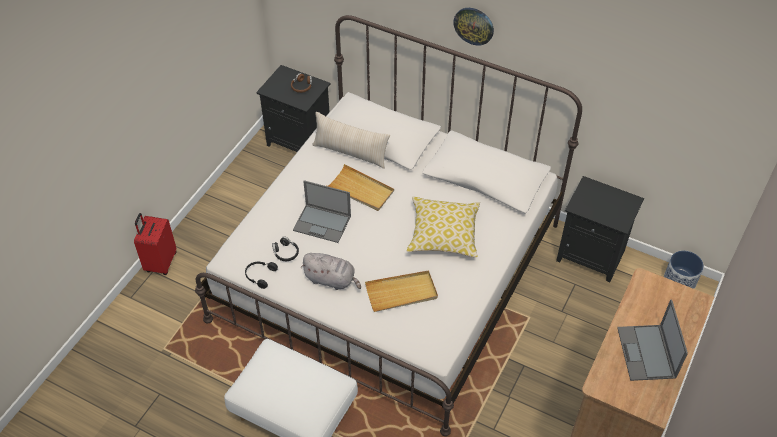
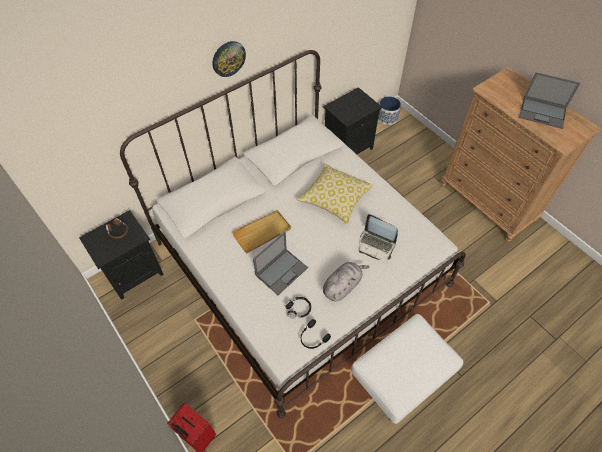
camera: 65 degrees left, 5 degrees up
beige pillow [312,112,390,169] -> none
beige tray [365,271,438,312] -> laptop [359,214,398,260]

